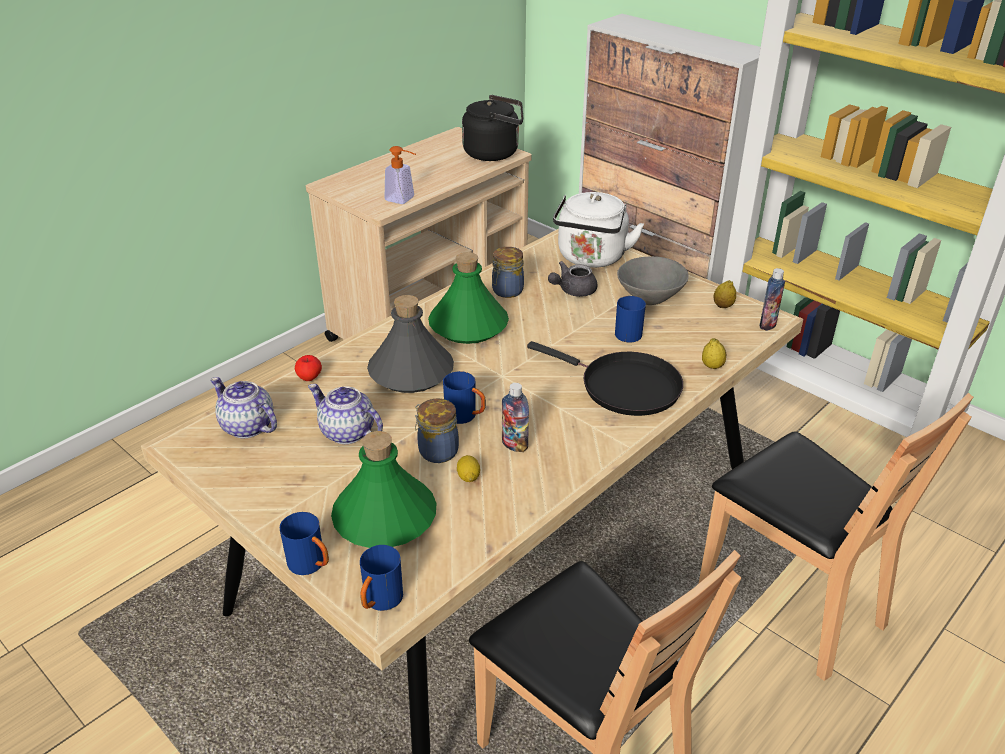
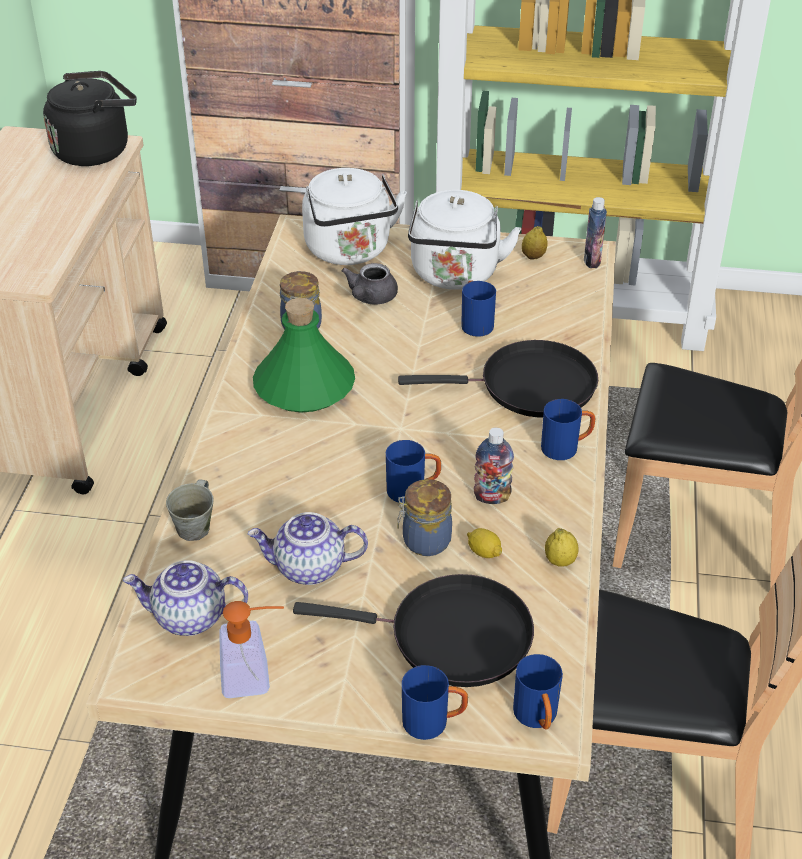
camera: 35 degrees left, 5 degrees up
apple [295,355,322,381] -> grey mug [166,479,214,541]
green bottle [331,431,437,548] -> black frying pan [293,574,534,687]
grey bottle [367,295,454,393] -> none
soap dispenser [384,146,416,204] -> soap dispenser moved to [219,601,284,698]
grey bowl [617,256,689,305] -> white kettle [408,190,521,290]
lemon [702,338,726,369] -> lemon moved to [545,528,579,567]
none -> blue mug [541,399,595,460]

